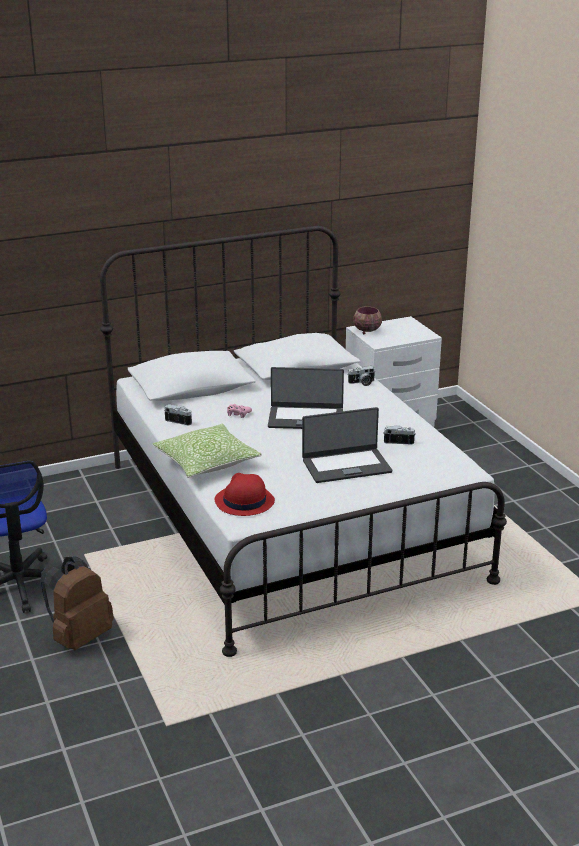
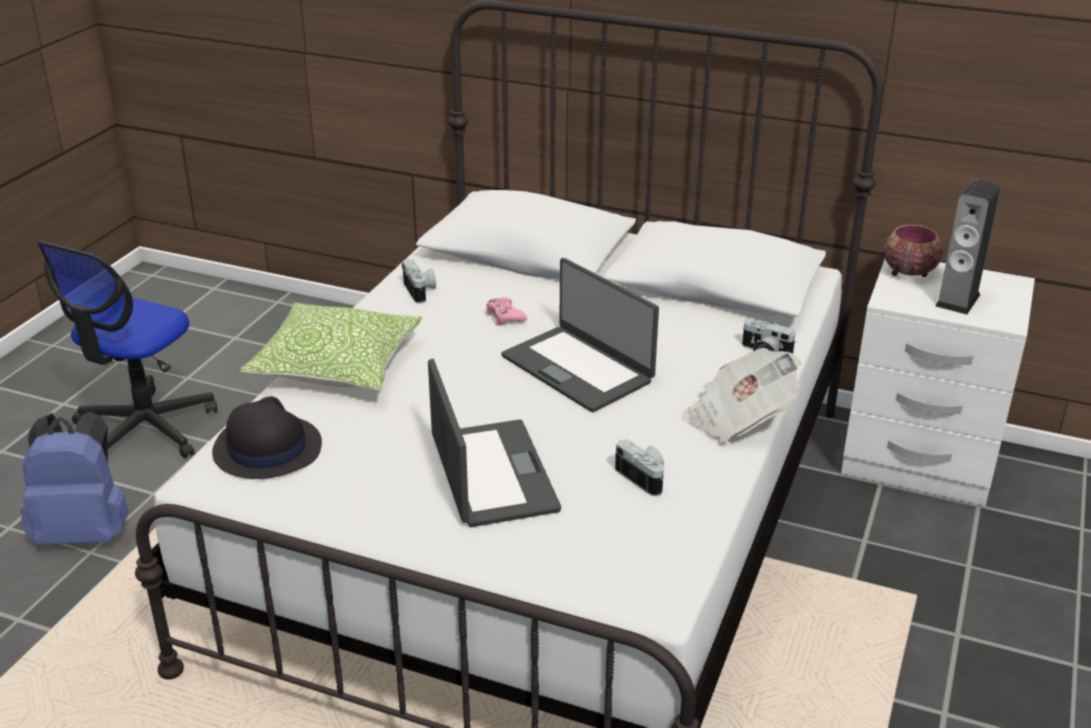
camera: 45 degrees right, 5 degrees up
brown backpack [41,556,114,650] -> blue backpack [20,412,128,546]
red hat [214,473,275,516] -> black hat [212,396,322,479]
laptop [302,407,392,483] -> laptop turned 135 degrees counterclockwise [428,359,561,527]
none -> newspaper [682,348,801,442]
none -> speaker [935,179,1000,315]

